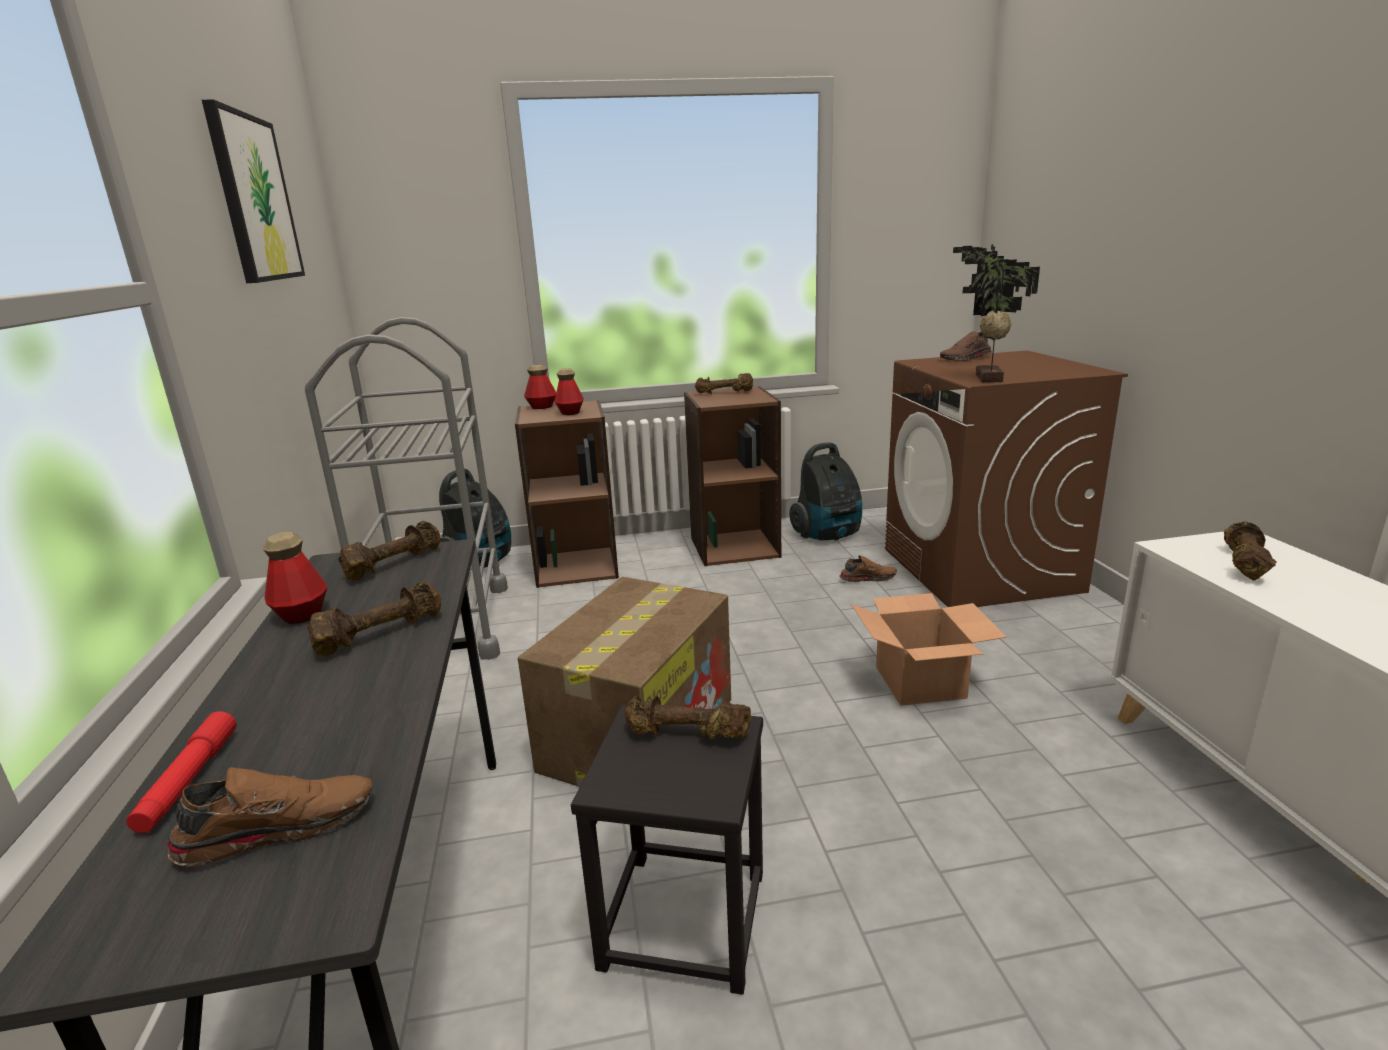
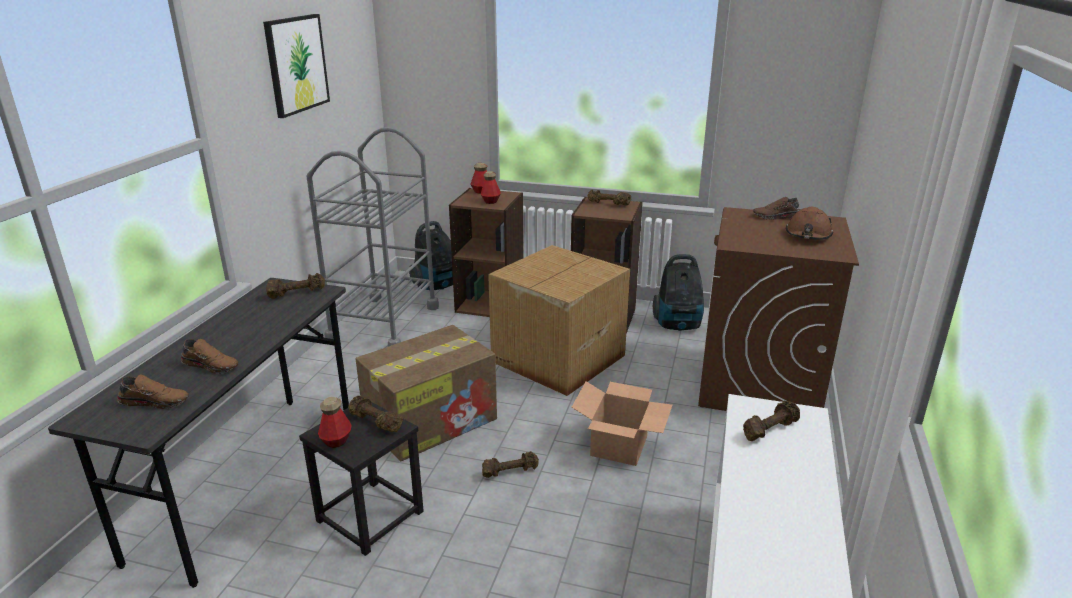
camera: 25 degrees right, 5 degrees up
red flashlight [126,711,237,833] -> none
bottle [262,532,327,624] -> bottle moved to [318,397,352,448]
brown dumbbell [308,582,441,656] -> brown dumbbell moved to [482,451,539,478]
brown shoe [839,555,897,582] -> brown shoe moved to [181,339,238,374]
potted plant [953,244,1040,382] -> none
none -> cardboard box [488,245,630,396]
none -> brown hard hat [786,207,833,240]

